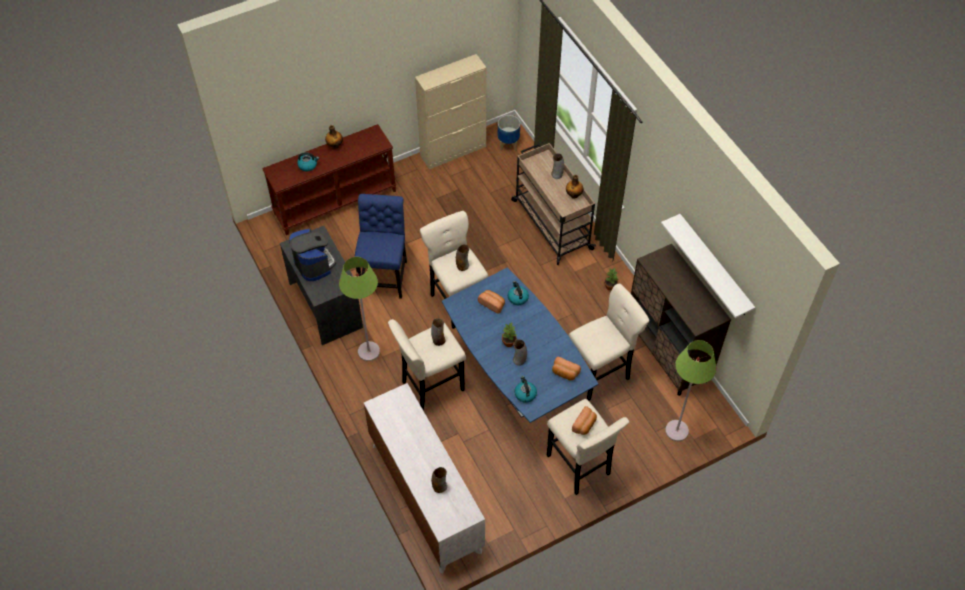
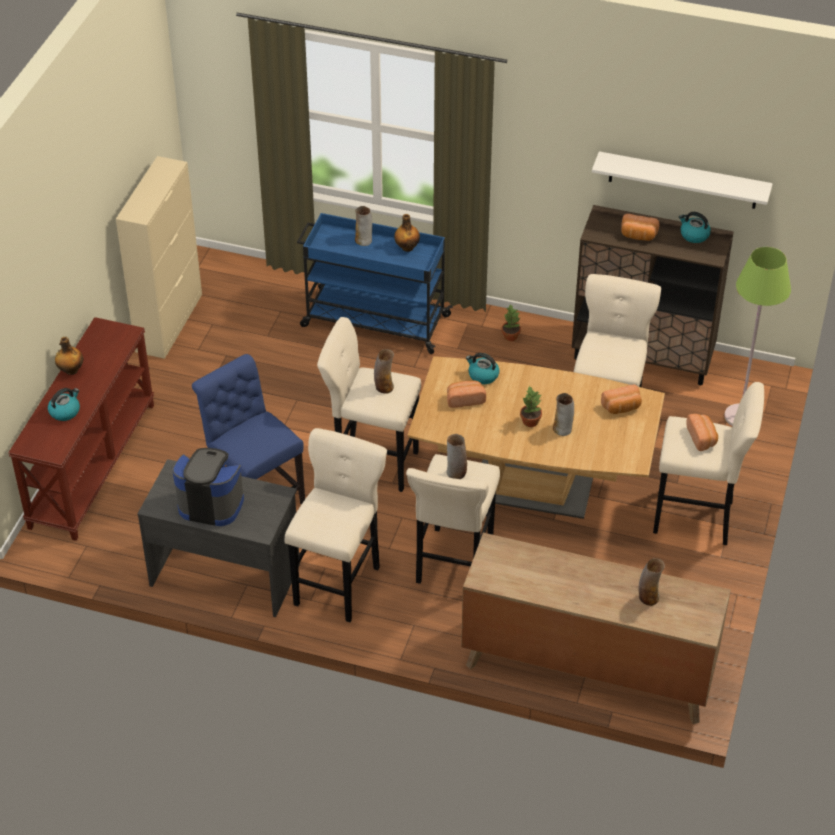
camera: 45 degrees left, 10 degrees down
green floor lamp [339,257,380,361] -> beige stool [285,428,387,622]
white dresser [364,383,485,573] -> brown dresser [461,533,731,724]
blue dining table [442,268,599,423] -> brown dining table [408,356,665,519]
planter [498,115,520,151] -> none
beige cart [511,143,596,265] -> blue cart [297,213,453,354]
kettle [514,376,537,403] -> kettle moved to [679,212,711,243]
none -> bread [621,214,659,241]

